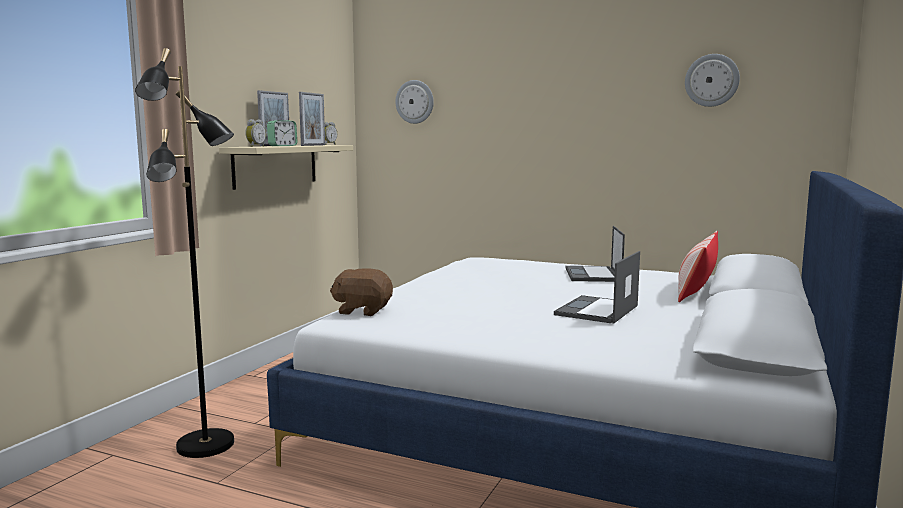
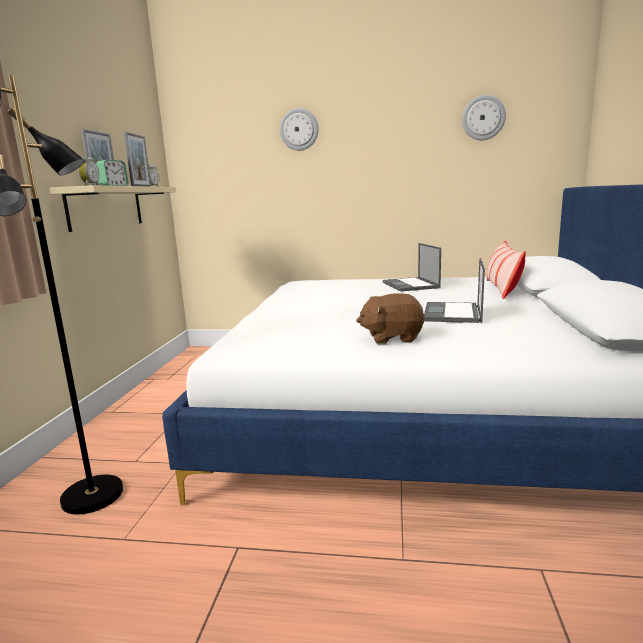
camera: 15 degrees left, 5 degrees up
brown plush toy [330,268,393,316] -> brown plush toy moved to [356,293,424,344]
wall clock [395,80,434,124] -> wall clock moved to [280,108,319,151]

